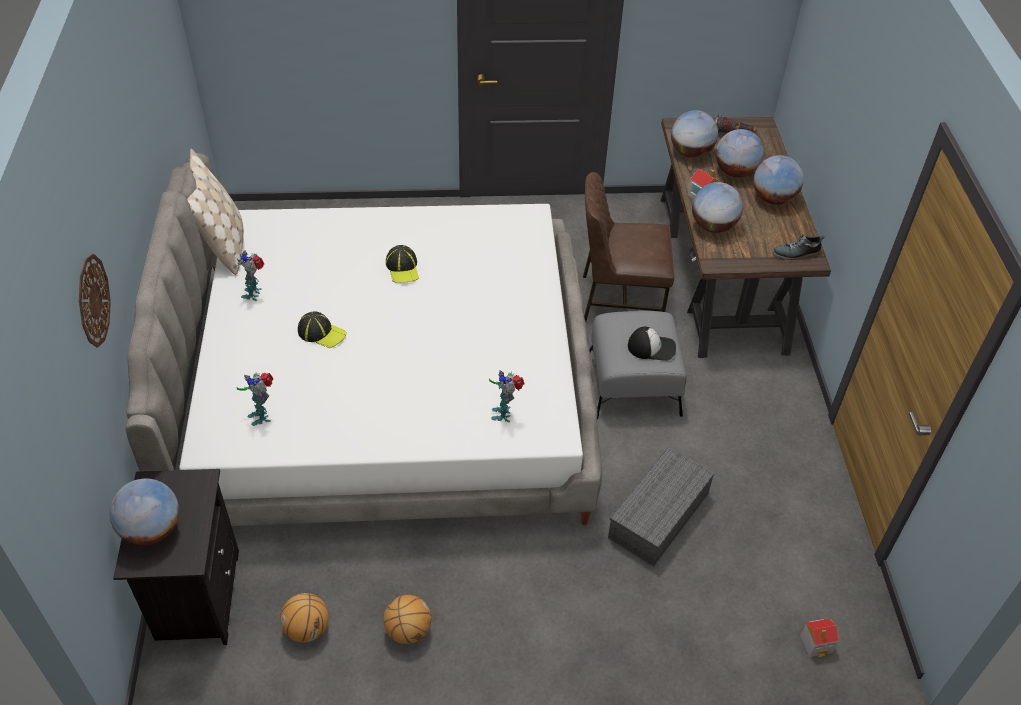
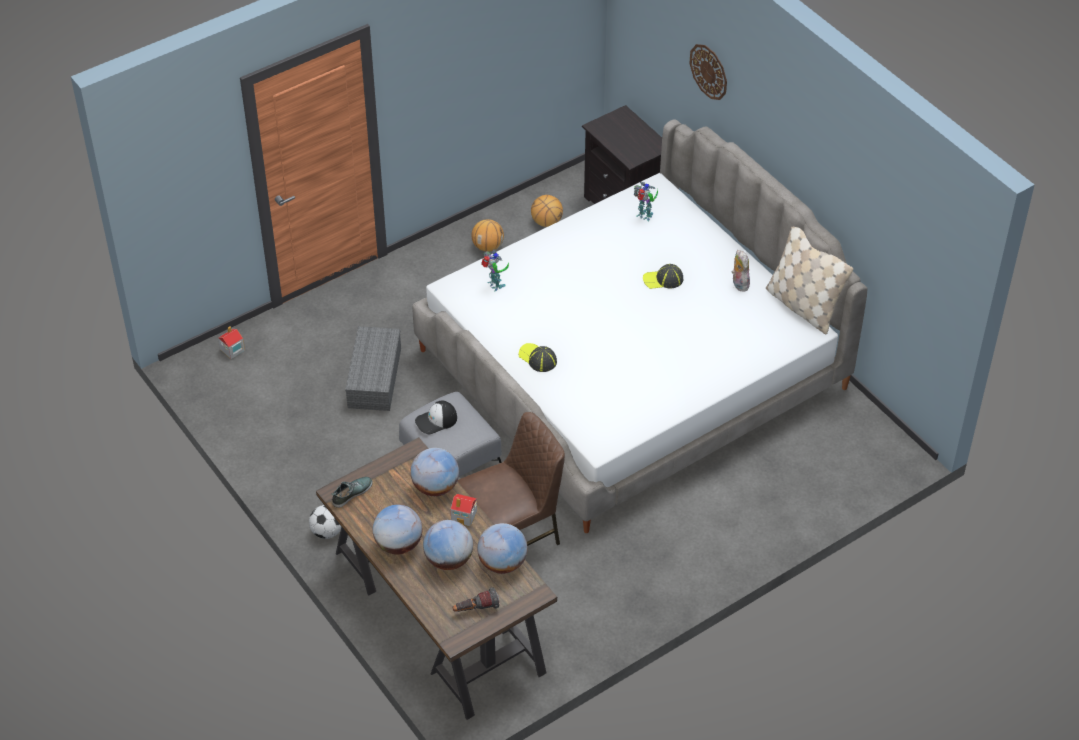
camera: 150 degrees right, 0 degrees up
globe [109,479,179,545] -> none
toy robot [237,251,264,301] -> plush toy [731,250,750,291]
cap [386,245,419,283] -> cap moved to [519,343,557,372]
none -> football [309,505,341,539]

